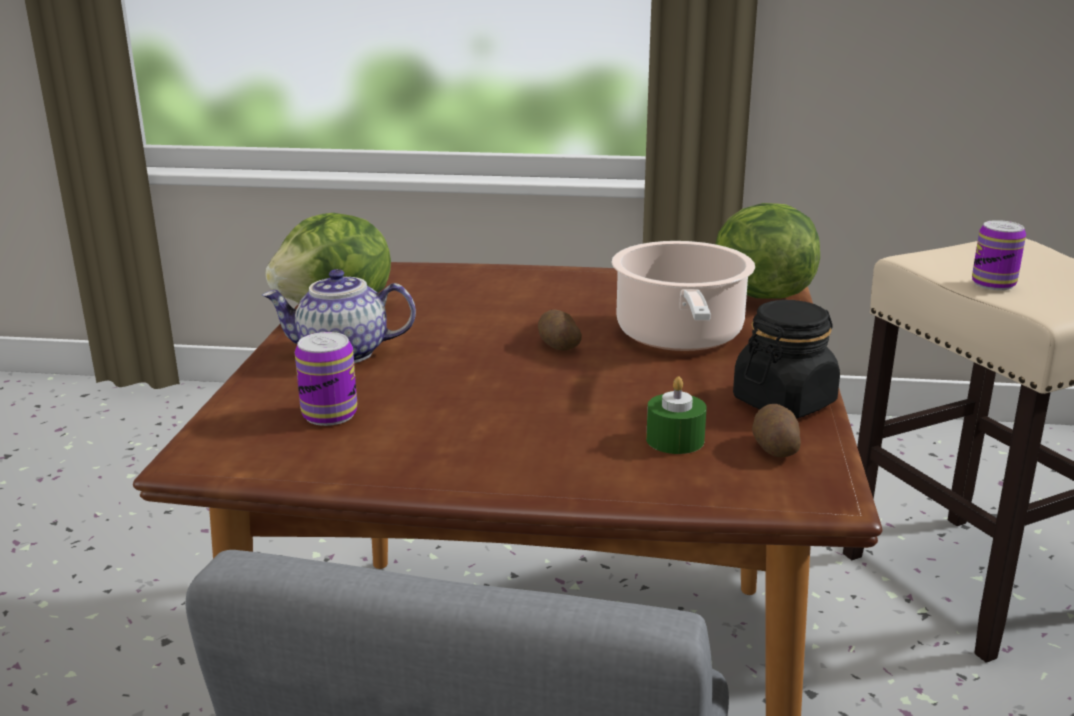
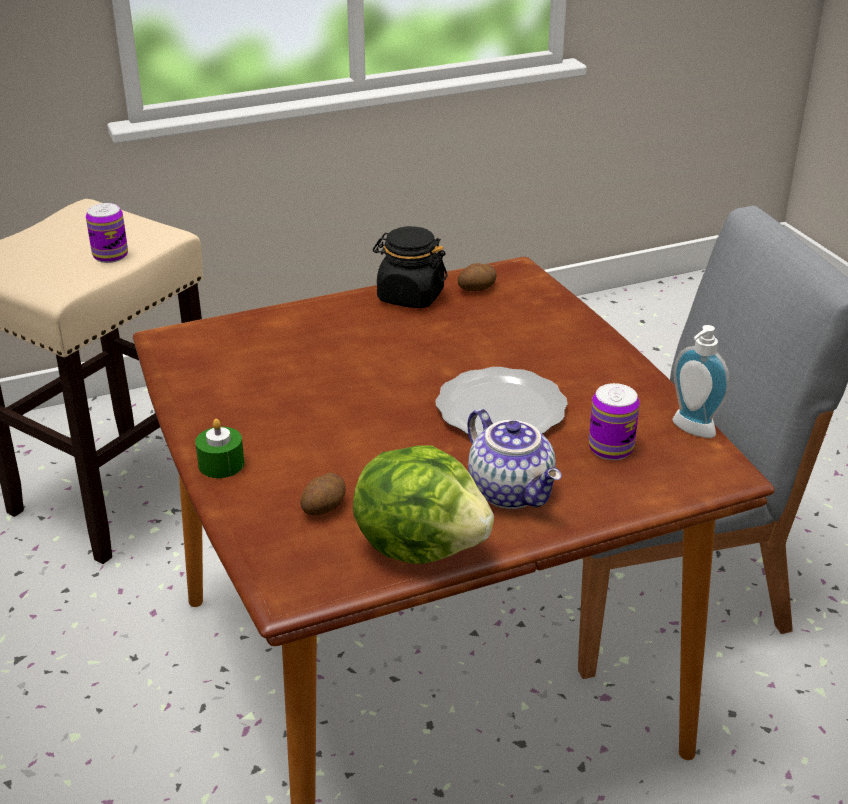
camera: 120 degrees left, 10 degrees up
potato [538,310,582,351] -> potato moved to [301,473,346,515]
cooking pot [611,241,755,351] -> none
green candle [646,376,707,454] -> green candle moved to [195,419,244,478]
lettuce [715,203,820,299] -> none
none -> plate [436,367,568,435]
none -> soap dispenser [672,325,729,438]

